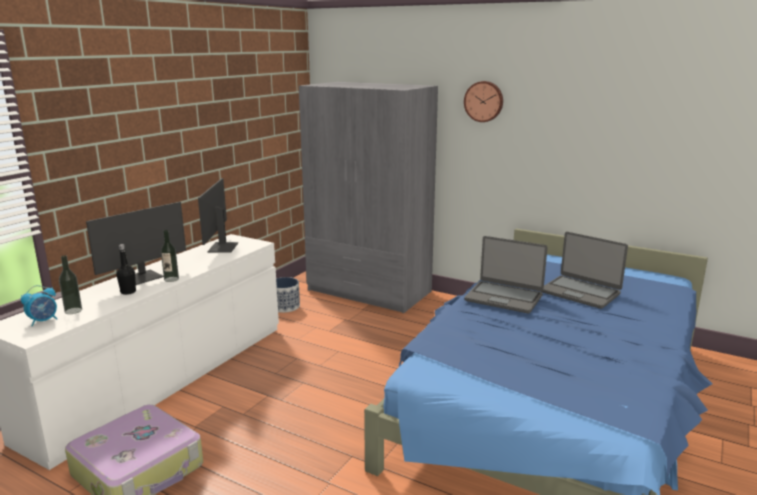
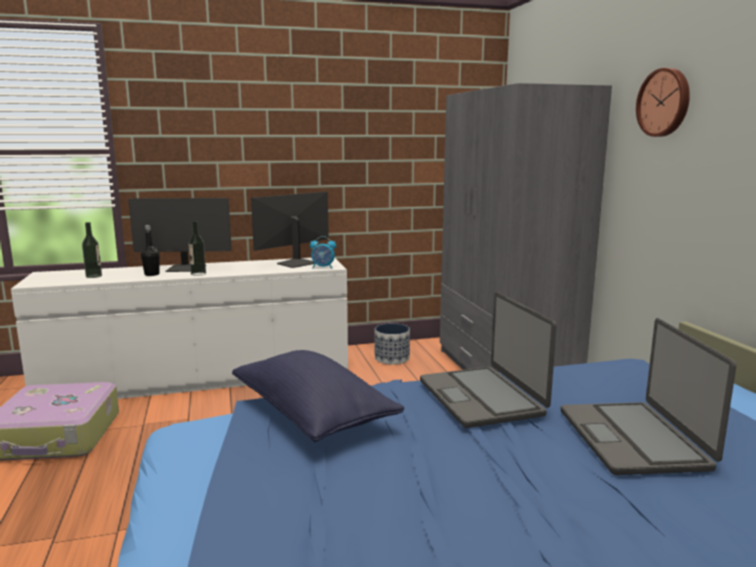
camera: 45 degrees right, 5 degrees down
alarm clock [21,285,57,326] -> alarm clock moved to [310,236,336,268]
none -> blue pillow [232,350,405,442]

